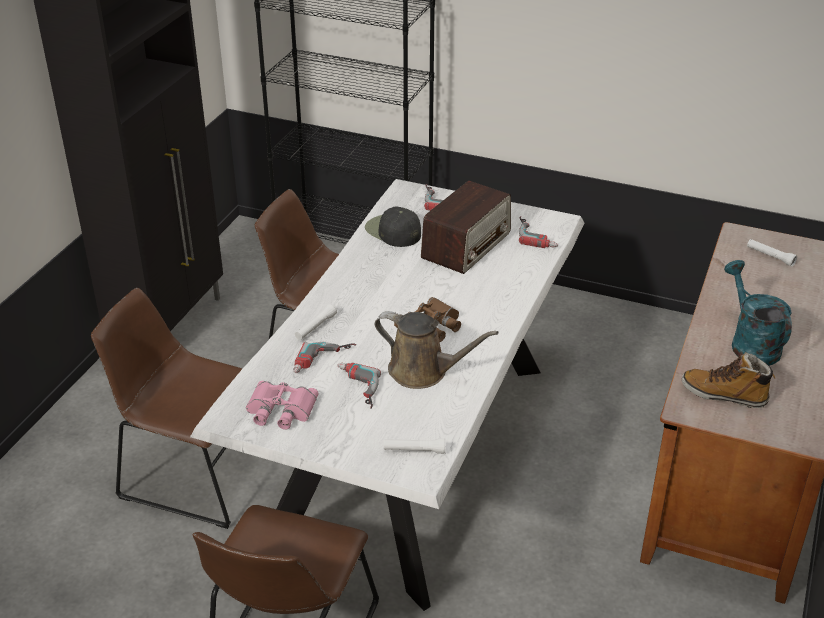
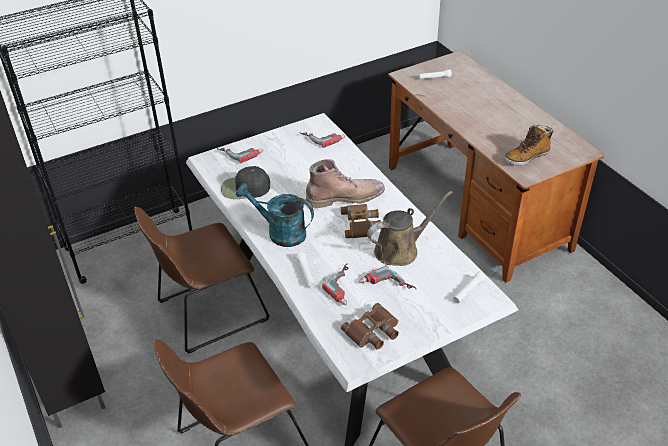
camera: 50 degrees left, 5 degrees up
pink binoculars [246,381,318,429] -> brown binoculars [341,303,399,350]
radio [421,181,511,274] -> none
turquoise watering can [724,260,792,366] -> turquoise watering can moved to [236,183,314,247]
none -> brown boot [306,159,385,208]

